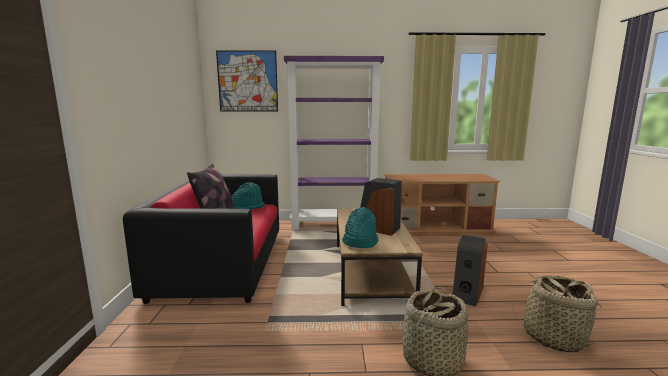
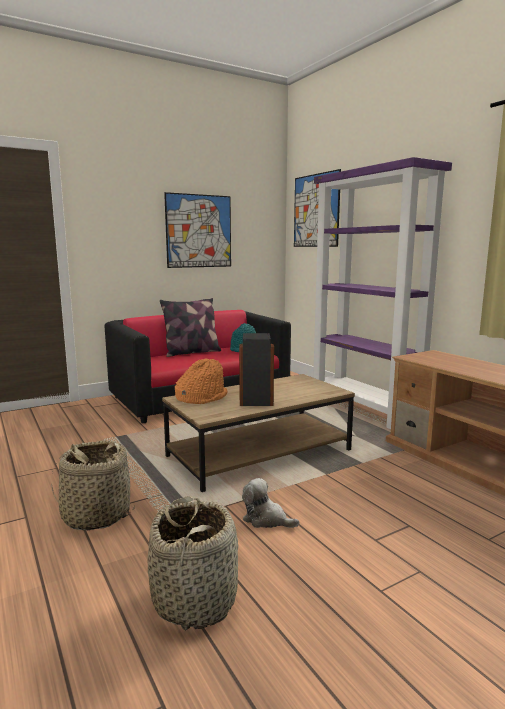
camera: 60 degrees right, 0 degrees up
turquoise hat [342,207,378,248] -> orange hat [175,359,228,404]
speaker [452,235,488,307] -> plush toy [242,478,299,528]
none -> picture [164,192,231,268]

